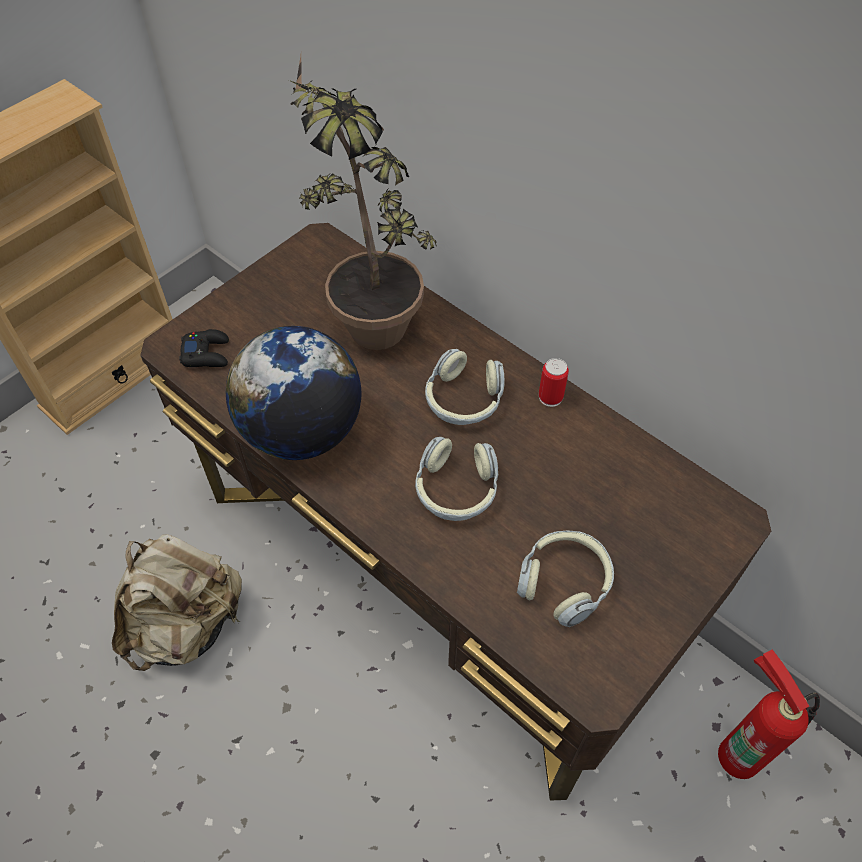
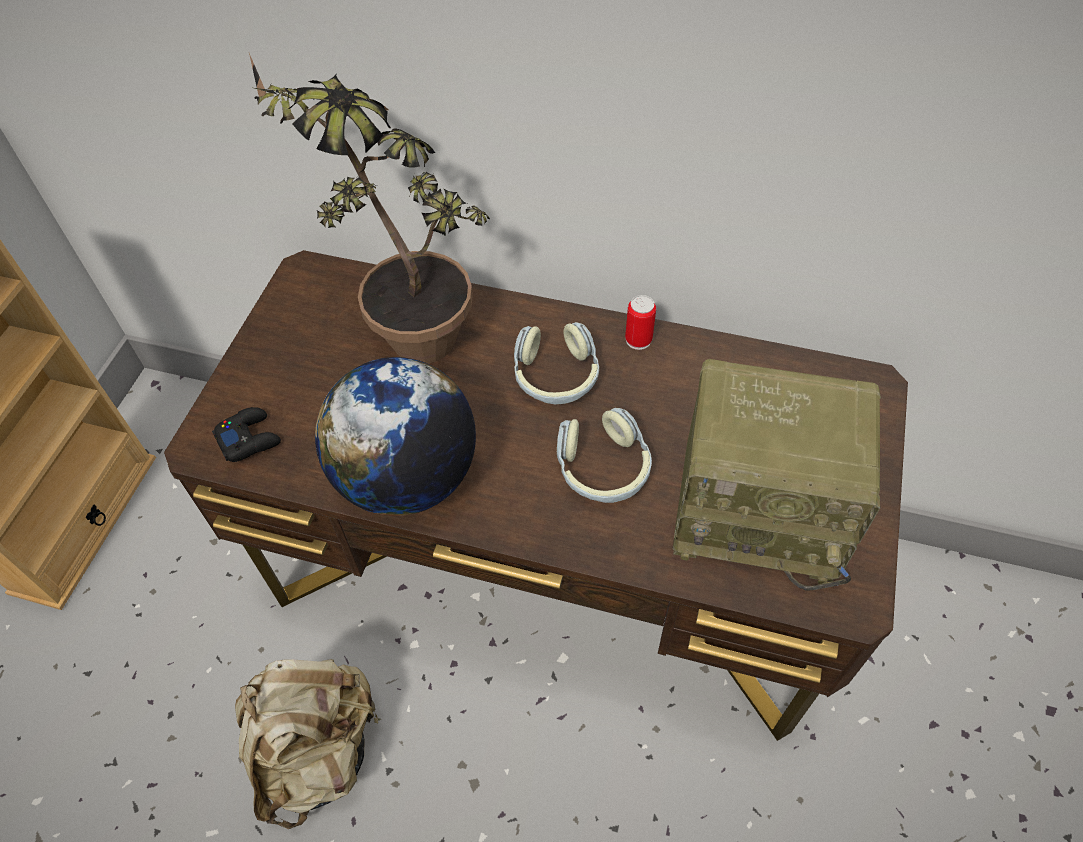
camera: 25 degrees left, 0 degrees up
headphones [517,530,614,627] -> radio [673,359,881,591]
fire extinguisher [718,649,820,779] -> none

